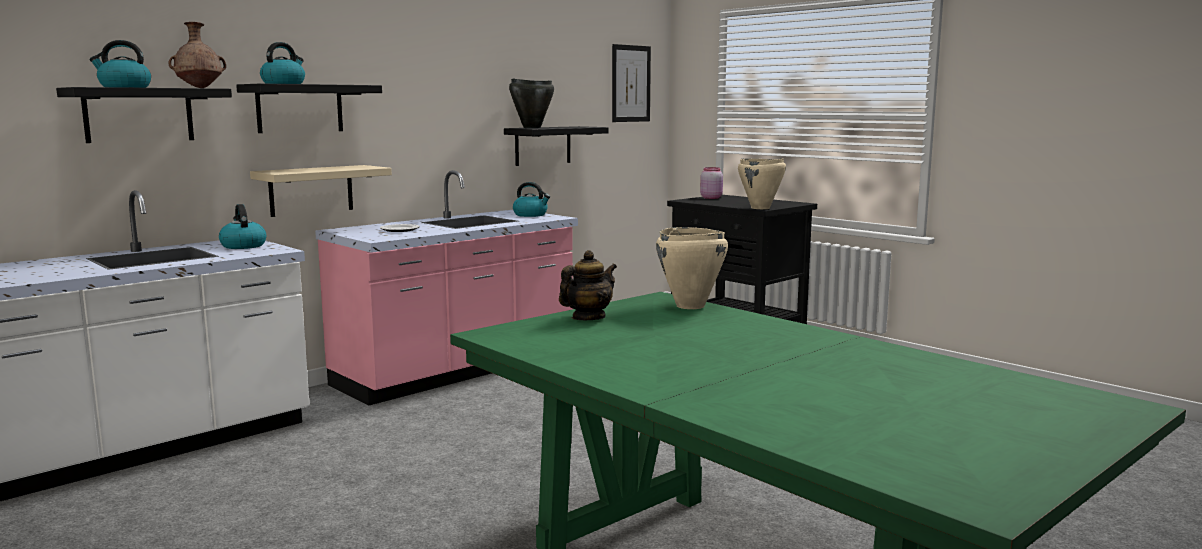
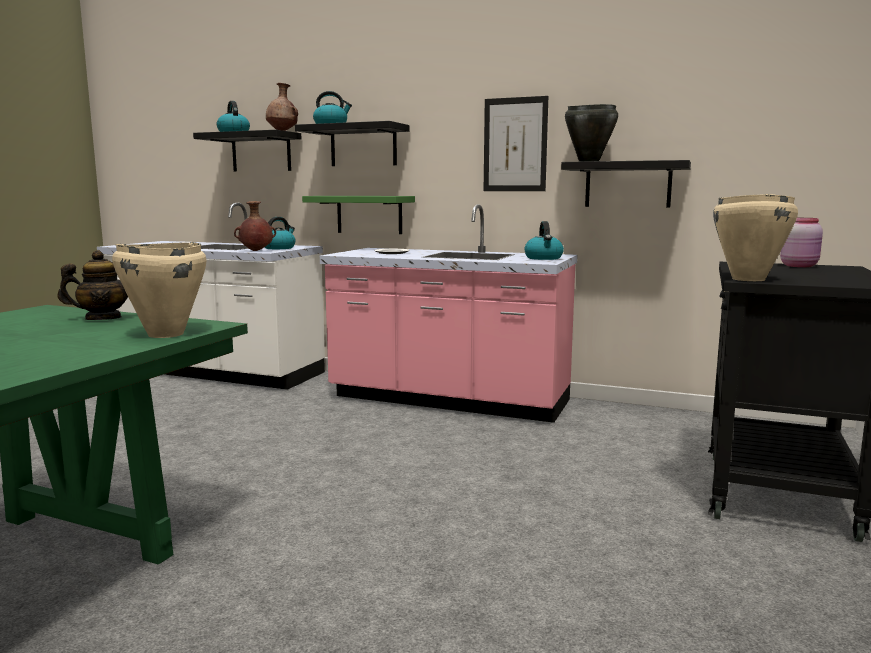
camera: 65 degrees right, 0 degrees up
beige shelf [250,165,392,217] -> green shelf [302,196,415,234]
teapot [559,250,617,320] -> teapot turned 45 degrees counterclockwise [58,250,128,320]
picture [612,44,651,122] -> picture moved to [484,96,548,191]
none -> brown vase [234,201,276,251]

